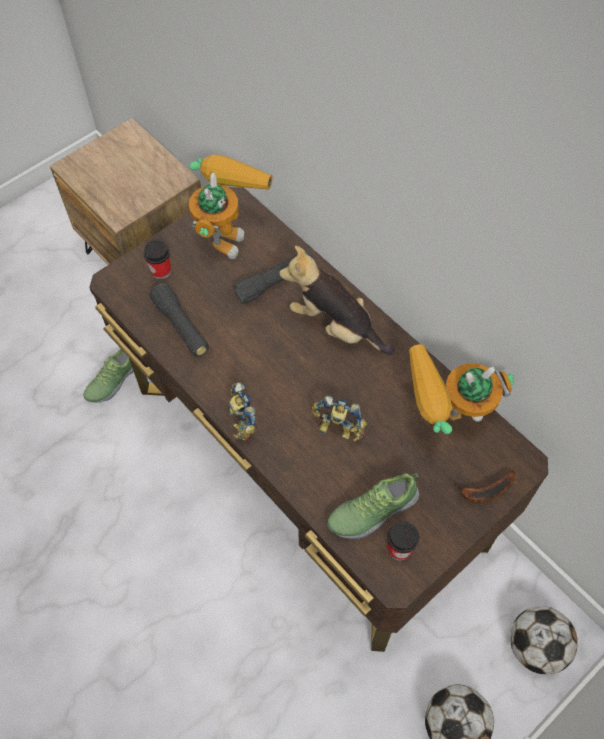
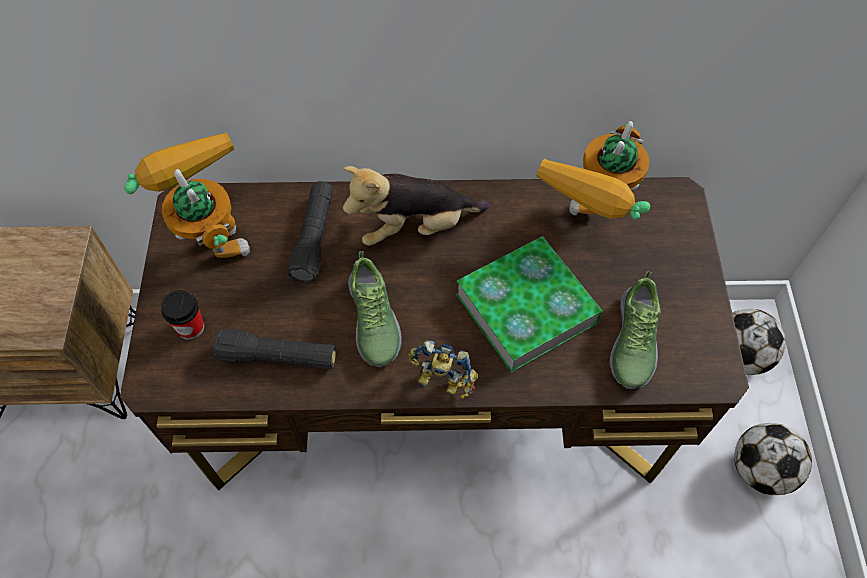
camera: 50 degrees left, 0 degrees up
shoe [83,349,134,403] -> shoe moved to [348,251,402,367]
toy robot [312,396,367,442] -> book [456,237,603,373]
cup [387,521,419,561] -> none
banana [452,470,515,502] -> none

